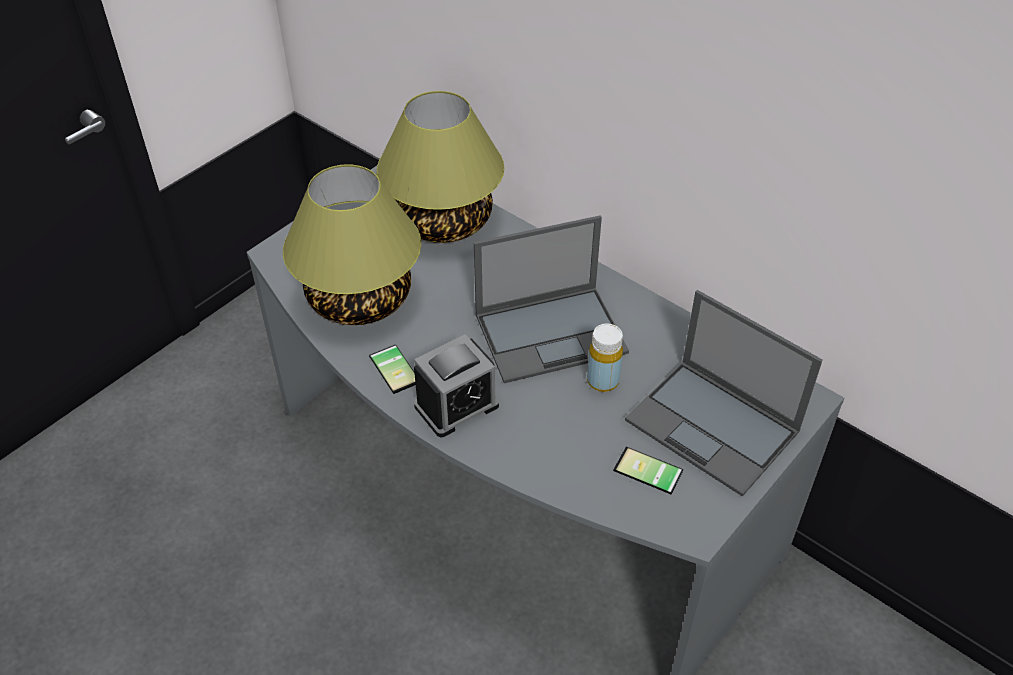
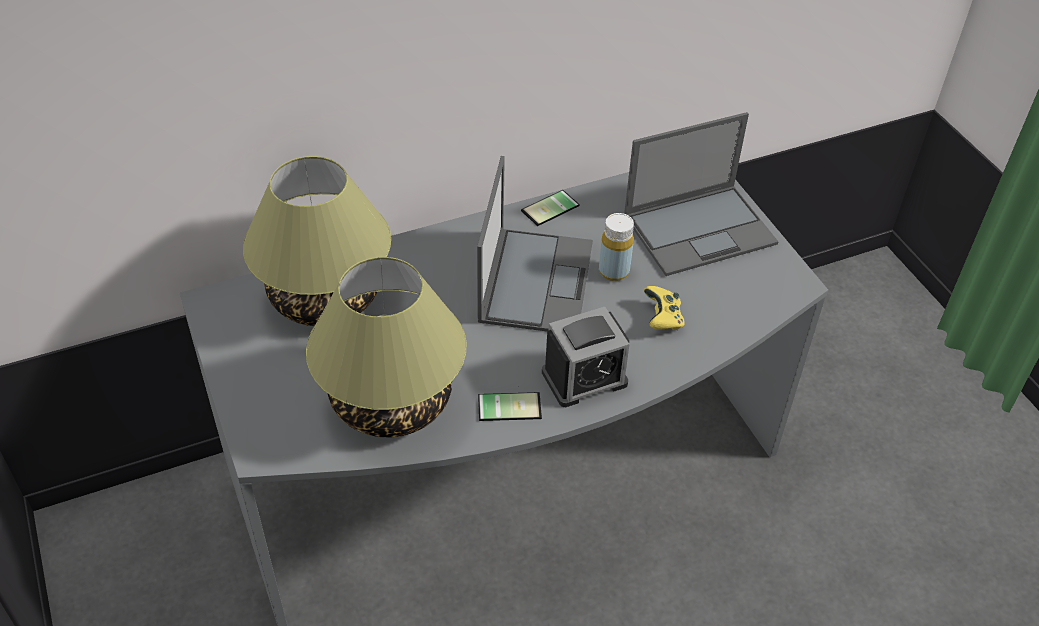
camera: 65 degrees left, 0 degrees up
alarm clock [414,334,499,437] -> alarm clock turned 75 degrees clockwise [542,307,630,407]
phone [613,447,683,494] -> phone moved to [521,190,580,226]
none -> yellow game controller [644,286,685,330]

